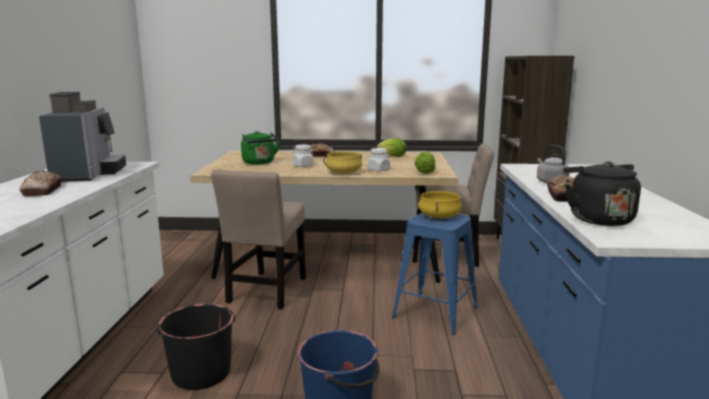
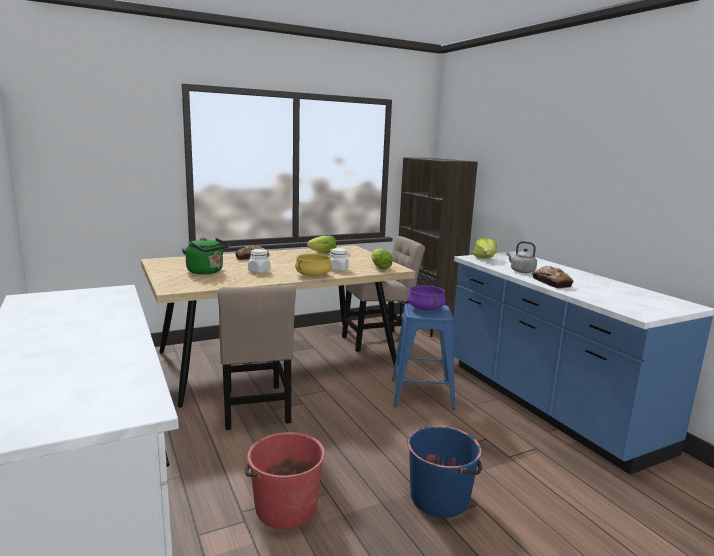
camera: 30 degrees left, 0 degrees up
bread [20,170,62,196] -> none
coffee machine [39,92,126,182] -> none
black bucket [156,304,236,390] -> red bucket [244,432,325,529]
yellow cooking pot [419,191,462,218] -> purple cooking pot [408,285,446,310]
black kettle [563,162,641,226] -> none
none -> lettuce [473,238,497,259]

